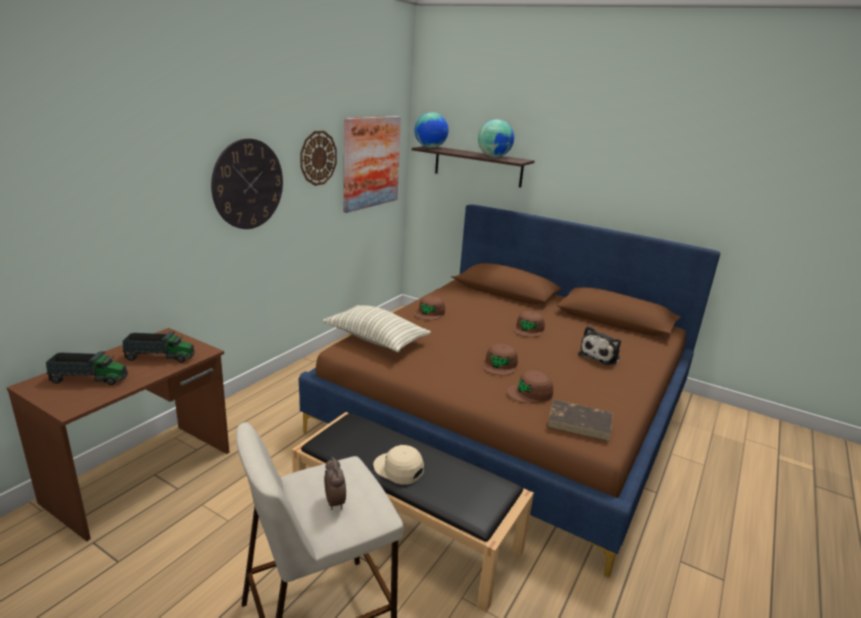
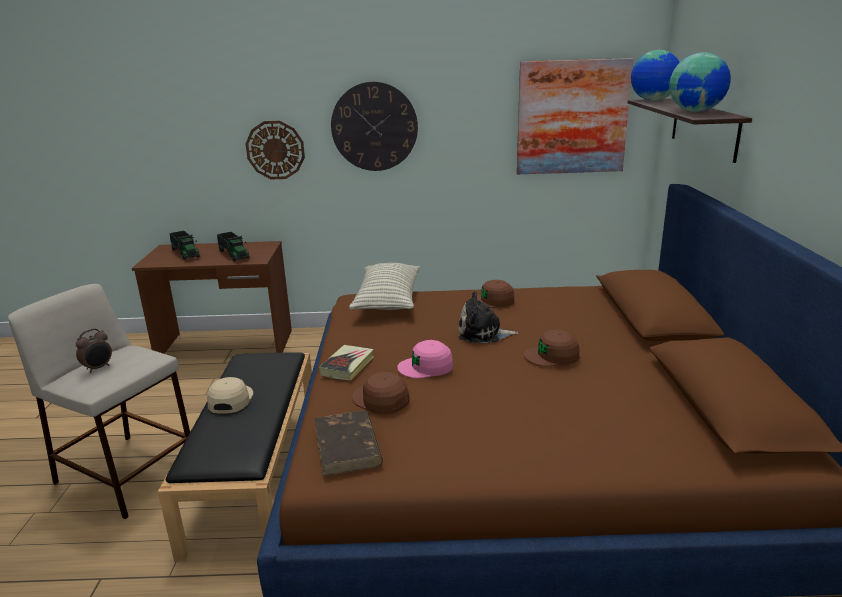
camera: 60 degrees right, 0 degrees up
wall clock [300,131,337,186] -> wall clock moved to [246,121,305,179]
brown cap [482,344,518,376] -> pink cap [397,340,453,378]
plush toy [578,326,621,365] -> plush toy moved to [459,291,519,343]
none -> book [319,345,374,381]

